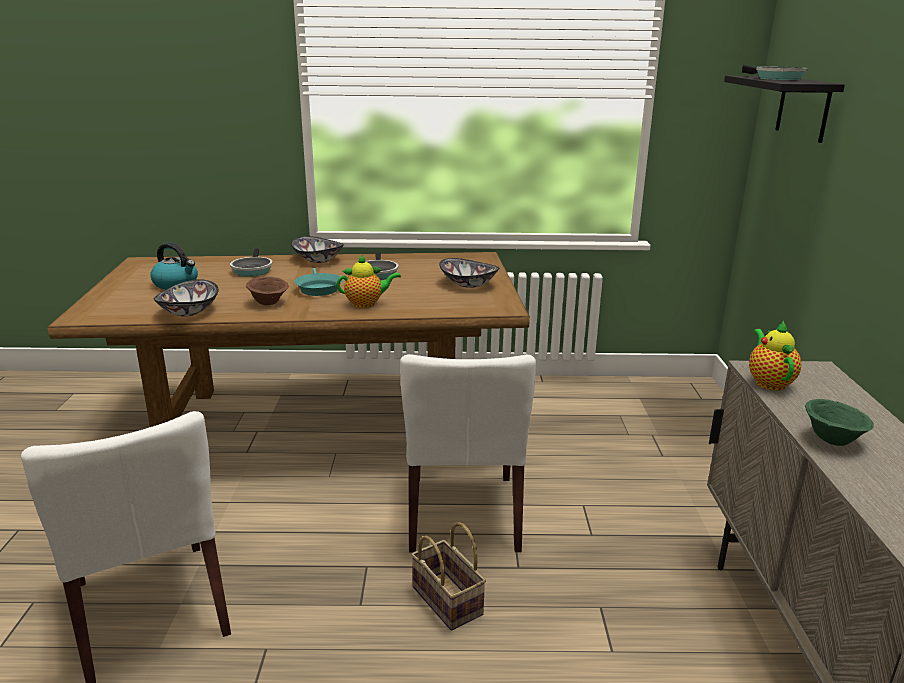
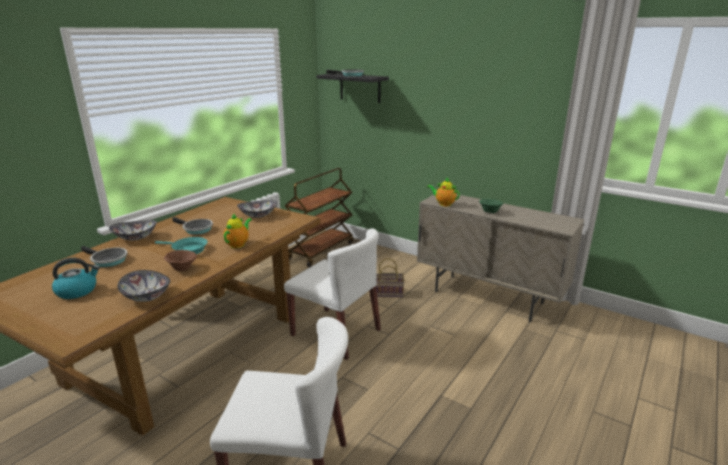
camera: 55 degrees left, 0 degrees up
basket [411,522,486,631] -> basket moved to [376,258,405,297]
none -> brown cart [285,168,353,267]

